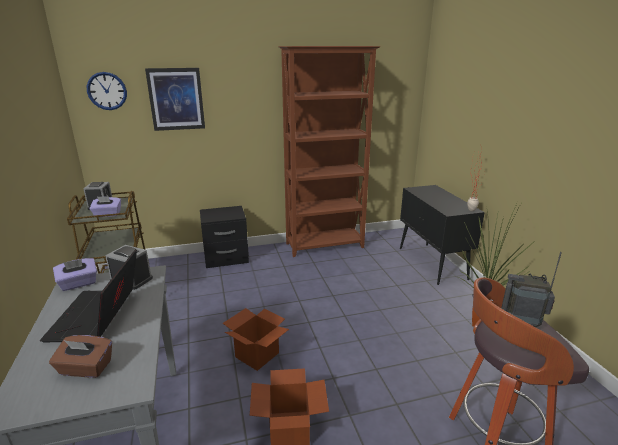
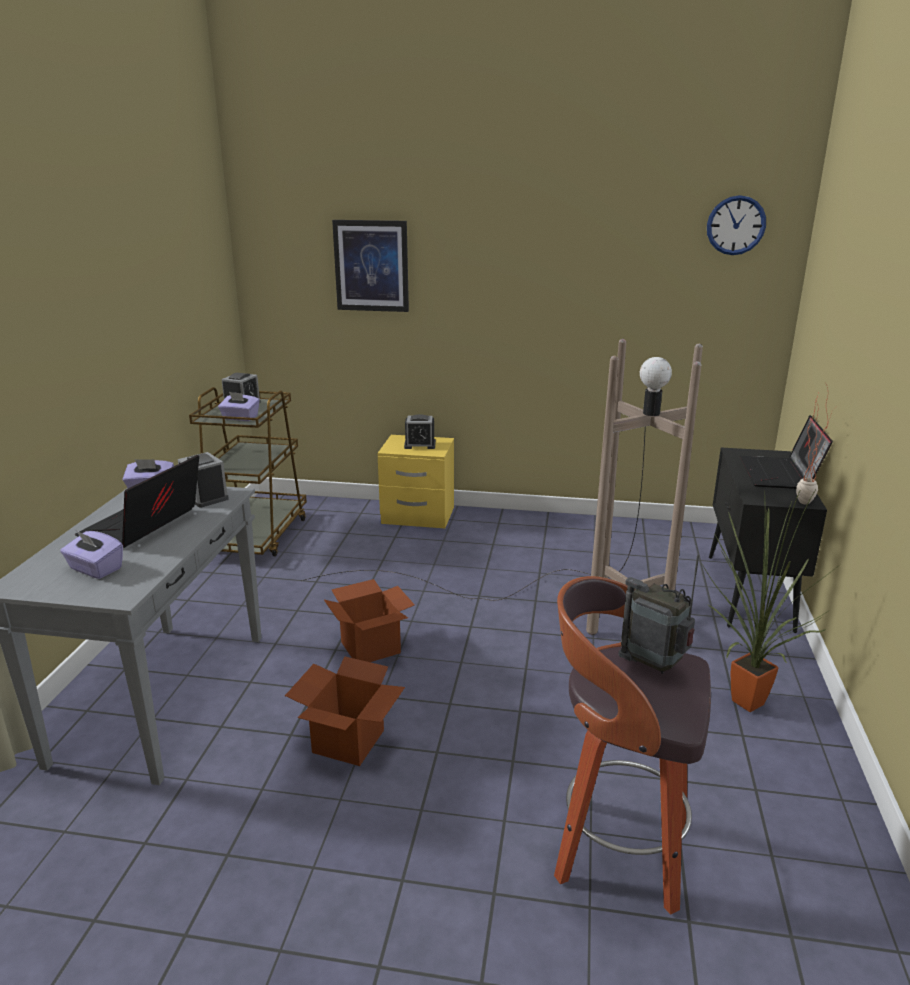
camera: 25 degrees right, 0 degrees up
brown tissue box [49,335,112,378] -> purple tissue box [60,531,123,579]
wall clock [87,72,127,110] -> wall clock moved to [707,195,766,255]
black nightstand [200,206,249,268] -> yellow nightstand [377,435,454,528]
brown bookcase [278,46,380,257] -> none
none -> brown floor lamp [301,339,703,635]
none -> alarm clock [404,414,436,449]
none -> laptop [740,415,833,489]

